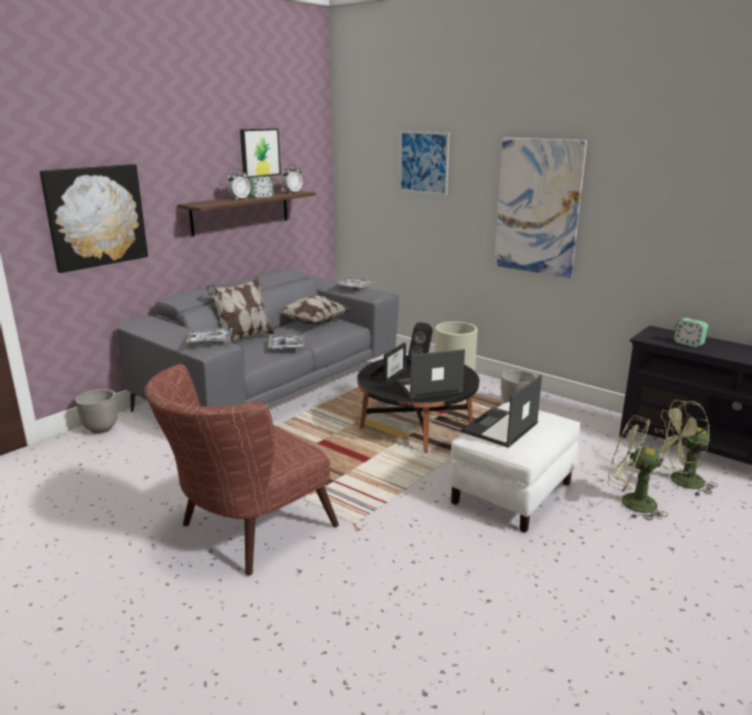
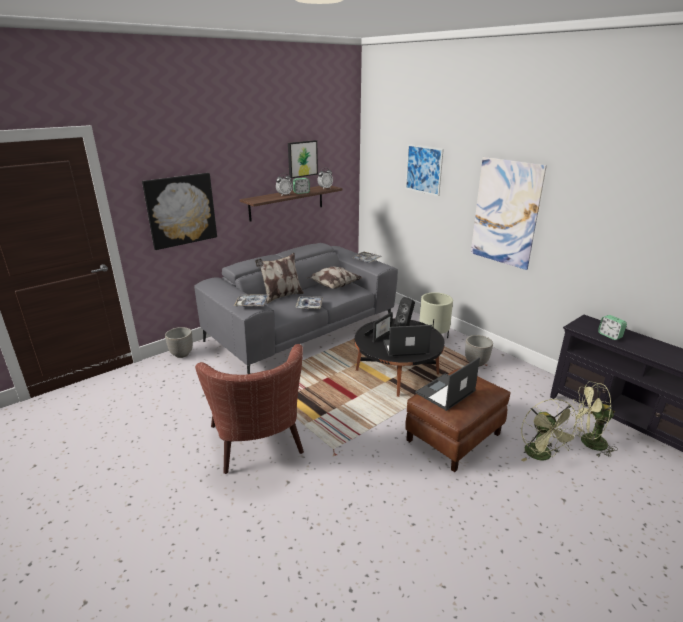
camera: 10 degrees right, 5 degrees up
brown armchair [144,364,339,576] -> brown armchair turned 75 degrees counterclockwise [195,344,304,474]
white ottoman [449,402,581,533] -> brown ottoman [405,368,511,472]
green fan [608,415,668,521] -> green fan turned 135 degrees counterclockwise [521,399,582,462]

